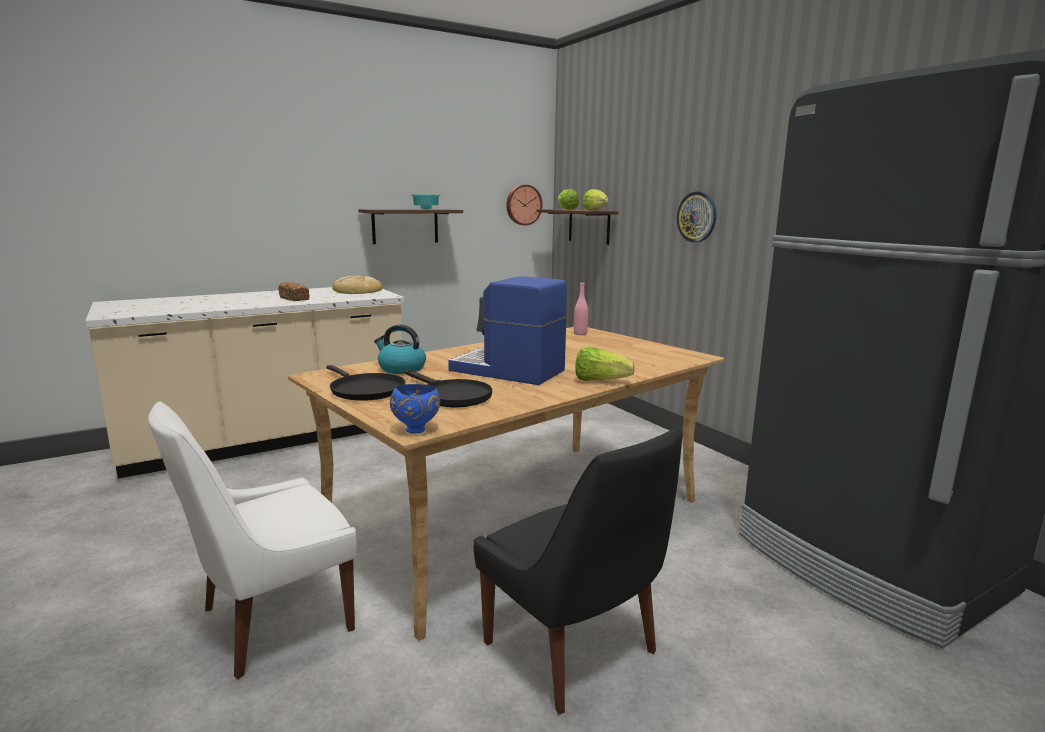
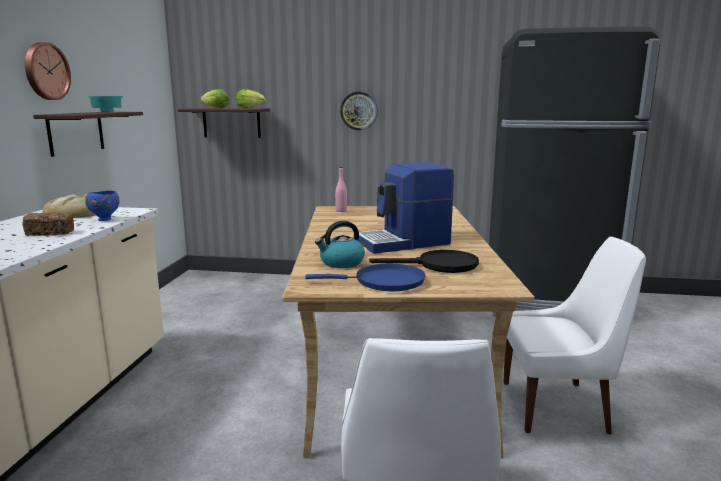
camera: 50 degrees left, 0 degrees up
black frying pan [326,365,406,401] -> blue frying pan [305,264,426,291]
blue bowl [390,384,440,434] -> blue bowl moved to [85,191,119,221]
black chair [473,428,682,714] -> white chair [503,237,646,435]
wall clock [506,185,543,225] -> wall clock moved to [25,42,71,100]
lettuce [575,347,635,381] -> none

